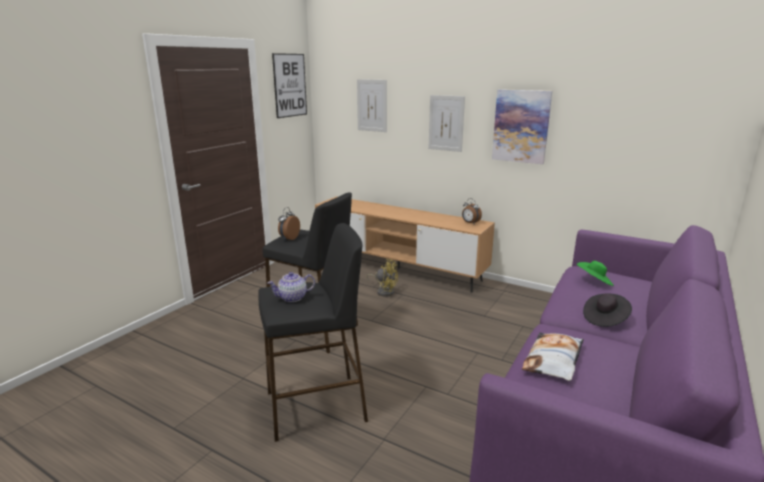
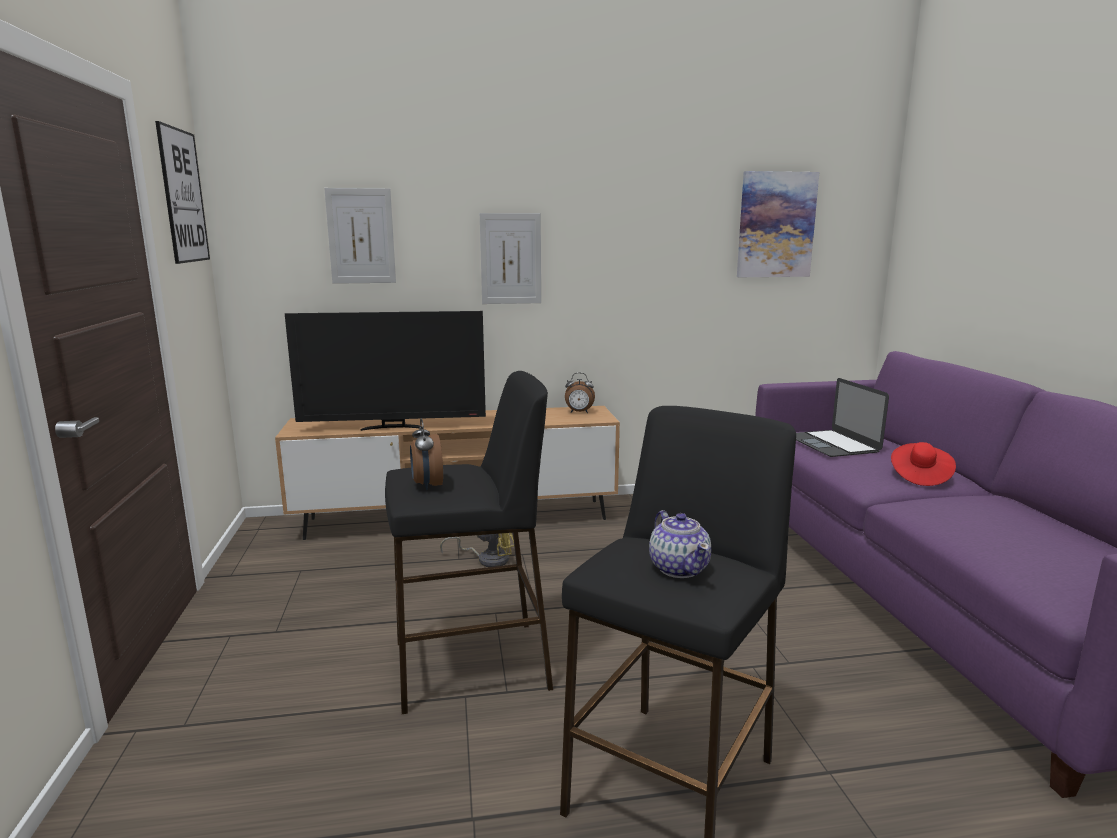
camera: 40 degrees left, 5 degrees down
teapot [268,272,315,302] -> teapot turned 45 degrees counterclockwise [649,510,711,578]
picture [492,89,552,164] -> picture moved to [737,171,819,277]
pillow [522,332,584,381] -> none
green hat [577,261,614,286] -> laptop [796,378,889,457]
black hat [583,293,632,327] -> red hat [891,442,956,486]
none -> television [285,311,486,431]

